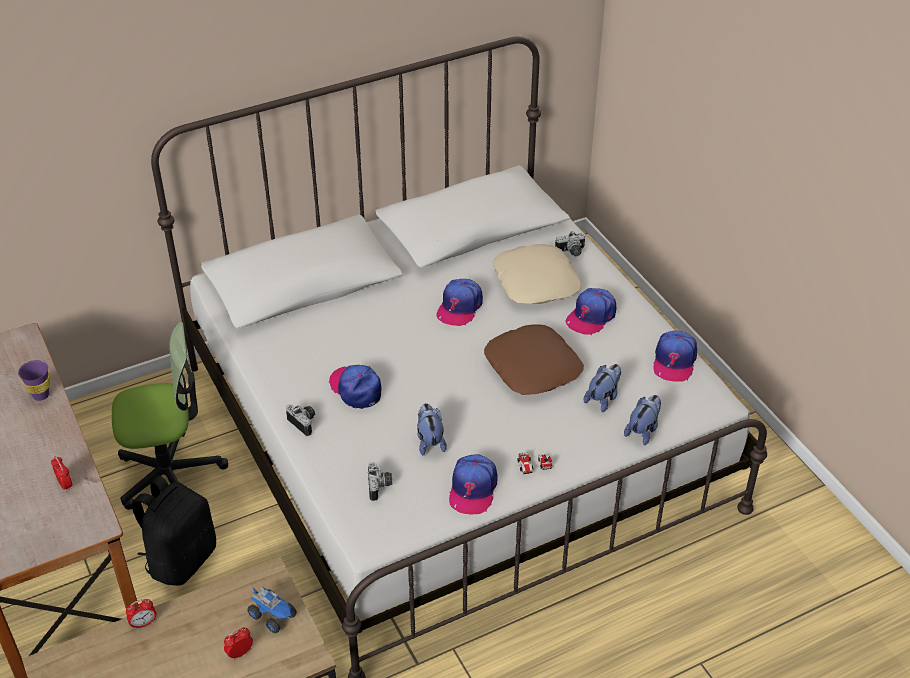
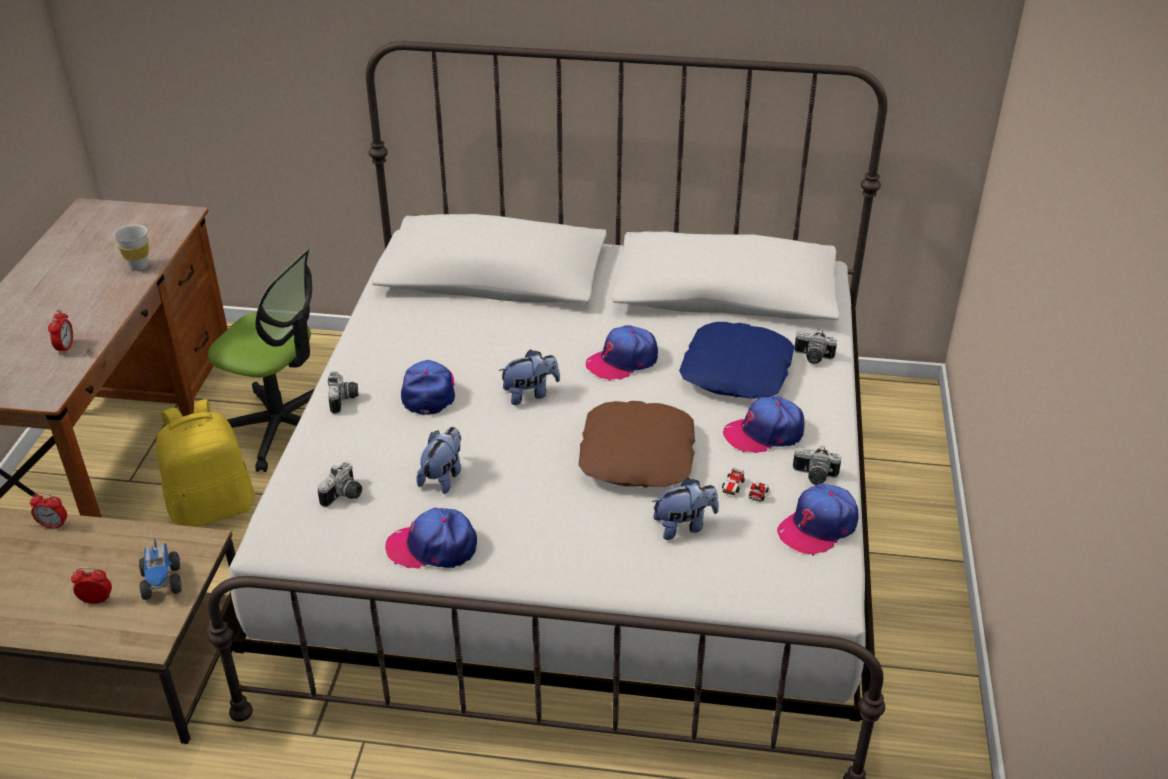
camera: 35 degrees right, 5 degrees down
purple cup [18,360,50,401] -> white cup [114,224,149,271]
black backpack [132,475,216,586] -> yellow backpack [156,399,255,527]
cap [449,454,498,515] -> cap turned 45 degrees clockwise [385,507,477,568]
beige pillow [493,244,581,304] -> blue pillow [679,322,794,399]
toy car [517,452,552,474] -> toy car moved to [722,468,769,502]
plush toy [624,395,661,445] -> plush toy moved to [499,349,560,405]
none -> camera [793,446,841,485]

